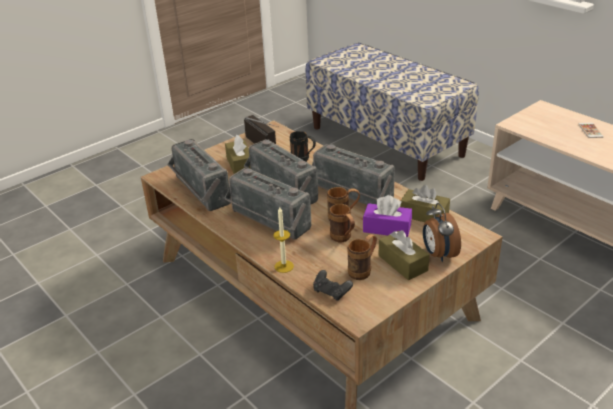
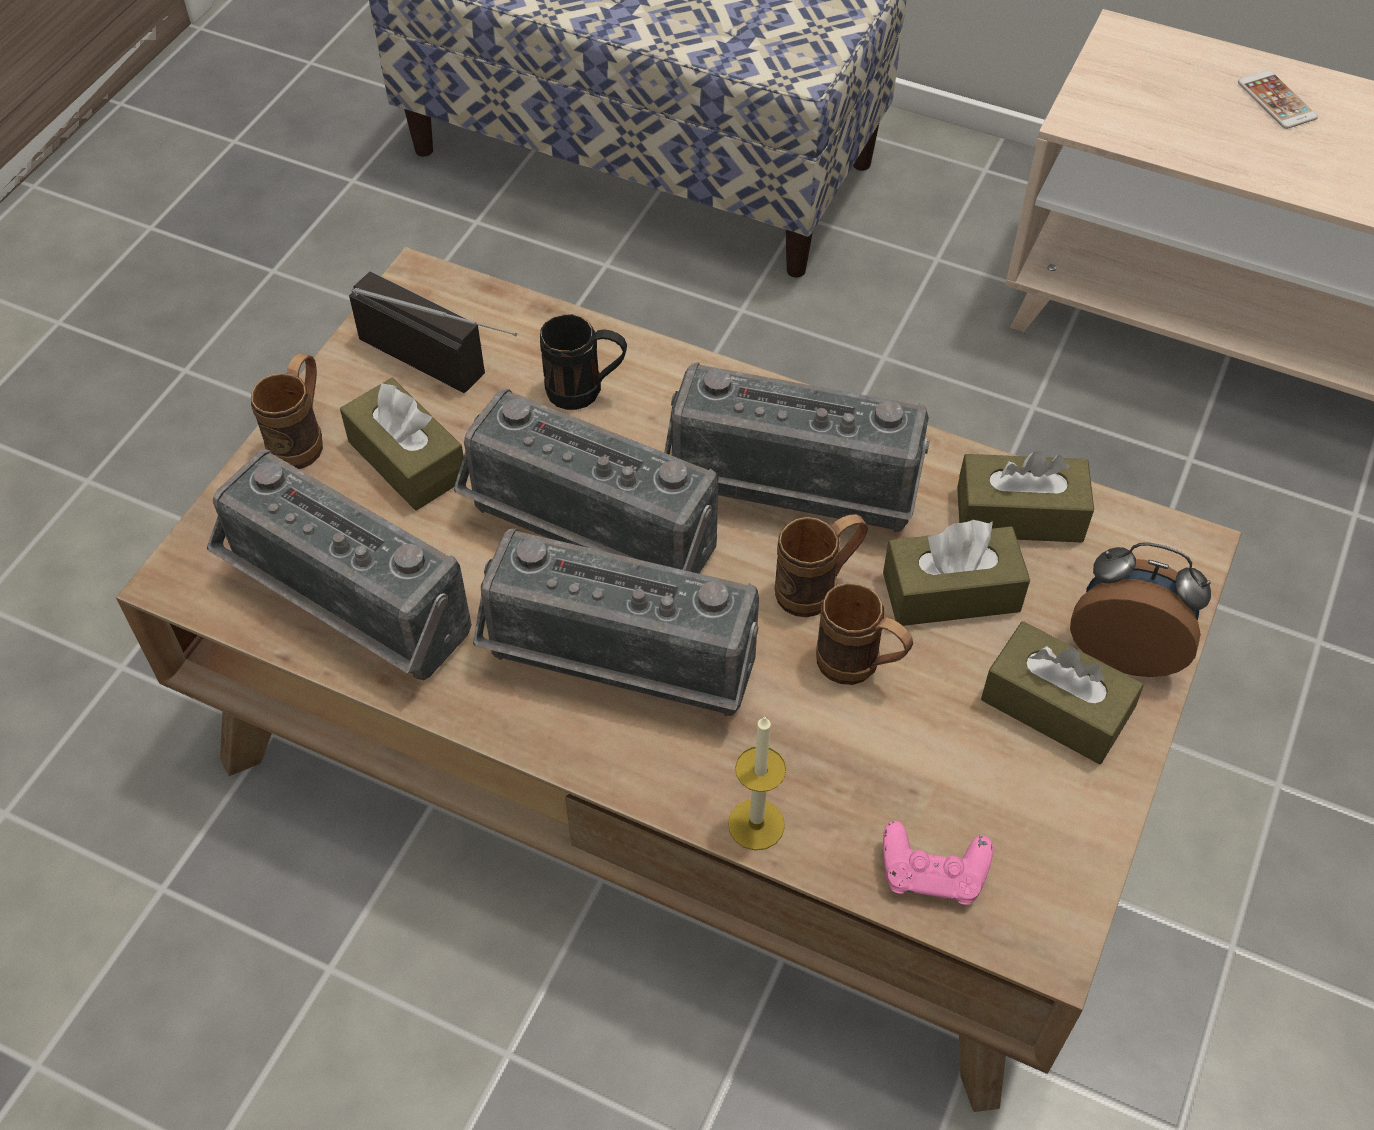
camera: 25 degrees left, 20 degrees up
black game controller [313,270,353,301] -> pink game controller [883,821,993,905]
brown mug [347,234,377,280] -> brown mug moved to [251,353,323,469]
purple tissue box [363,195,412,237] -> brown tissue box [883,520,1030,626]
alarm clock [423,203,461,262] -> alarm clock turned 150 degrees clockwise [1070,542,1211,677]

